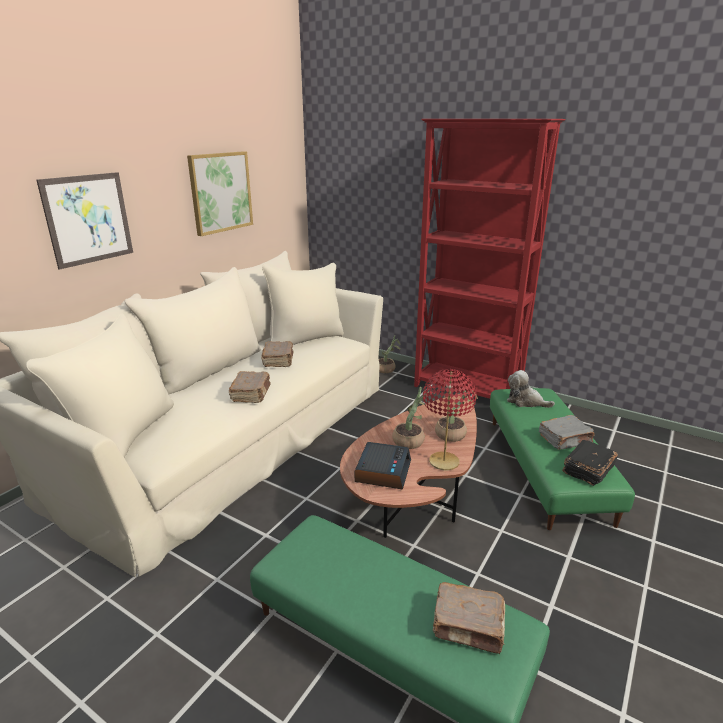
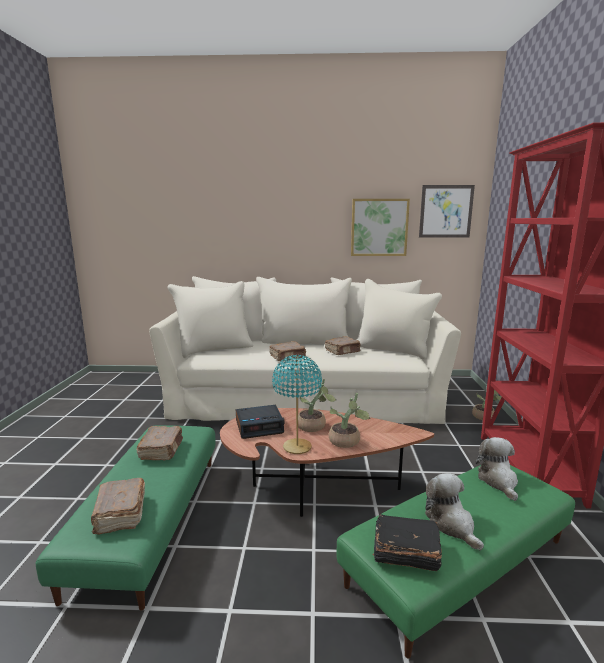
camera: 60 degrees right, 10 degrees down
picture [36,172,133,270] -> picture moved to [419,185,475,238]
red table lamp [423,369,477,470] -> turquoise table lamp [272,355,322,454]
grey book [539,415,595,450] -> plush toy [425,473,484,550]
none -> brown book [137,426,183,461]

